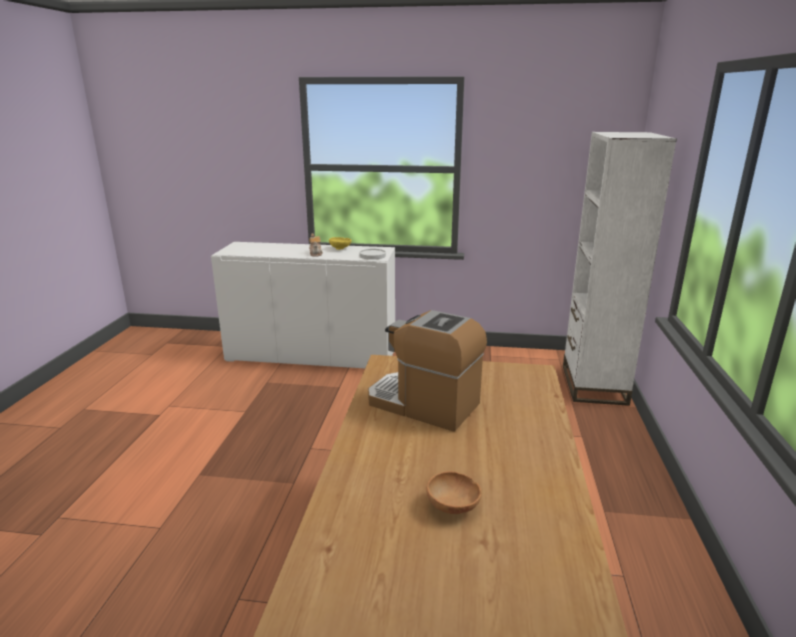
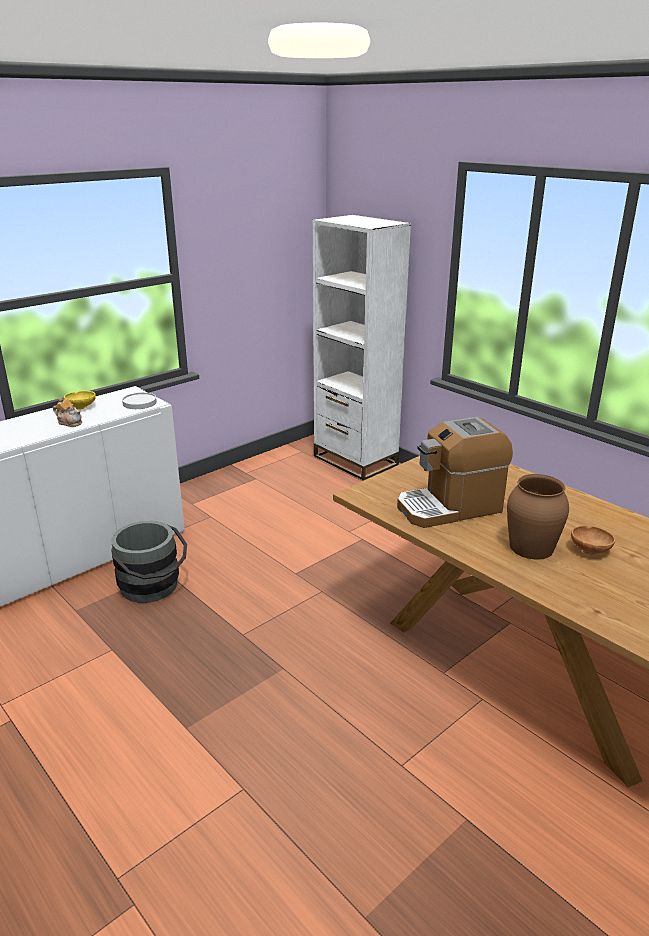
camera: 50 degrees left, 5 degrees up
none -> grey bucket [111,521,187,603]
none -> brown vase [507,474,569,559]

